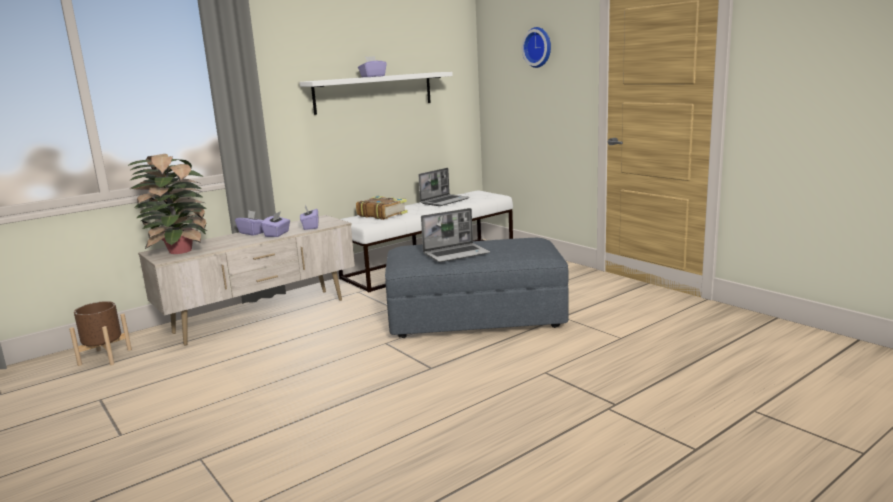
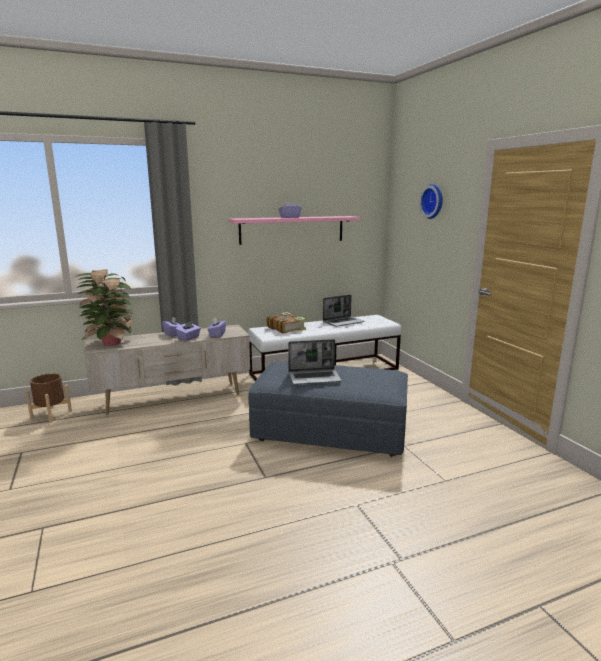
camera: 15 degrees right, 0 degrees up
white shelf [299,72,453,115] -> pink shelf [229,216,360,245]

